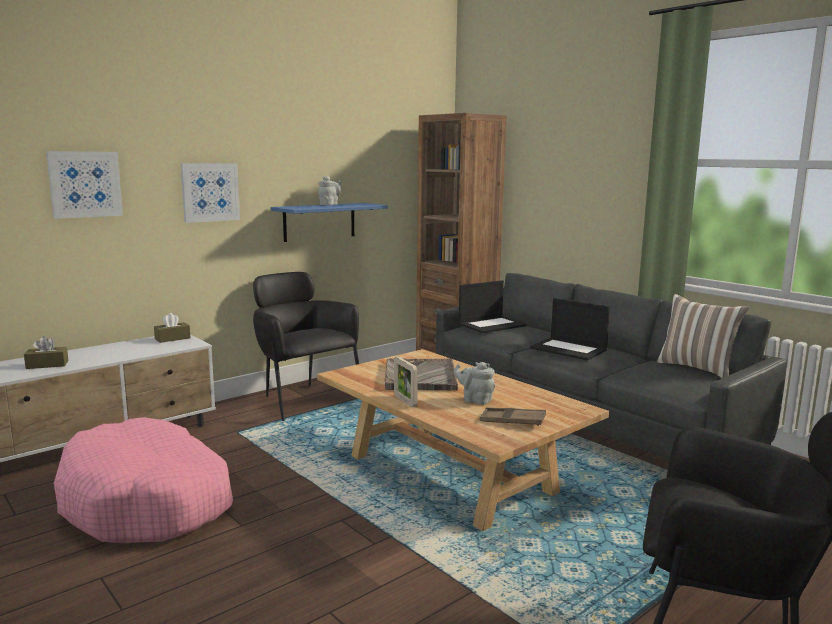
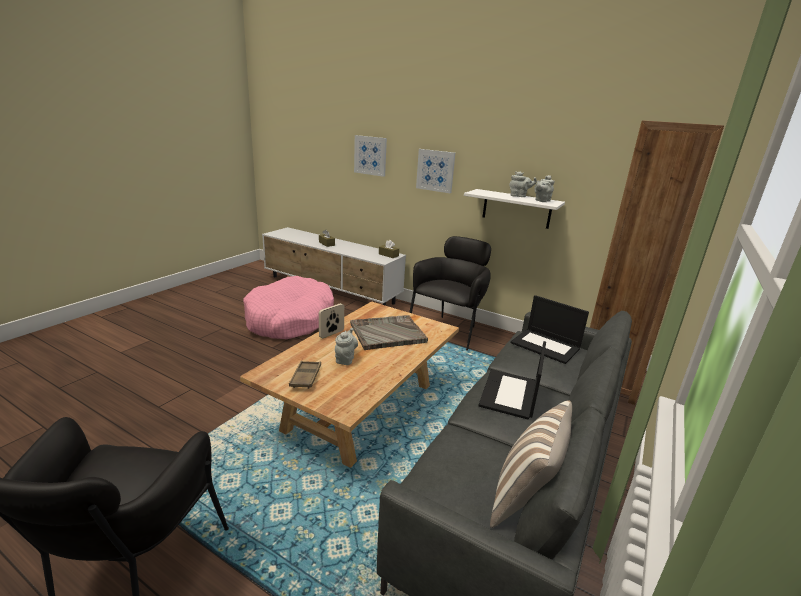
camera: 70 degrees right, 10 degrees up
blue shelf [271,203,388,242] -> white shelf [464,189,565,229]
none -> grey teapot [534,175,555,202]

